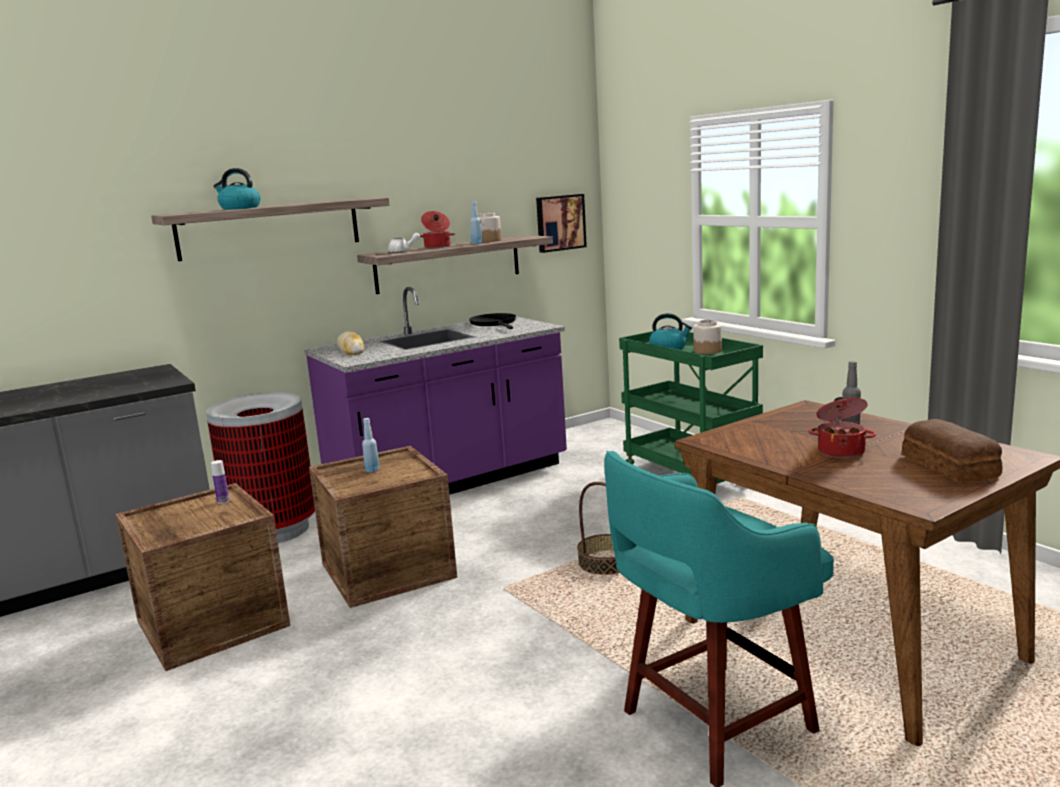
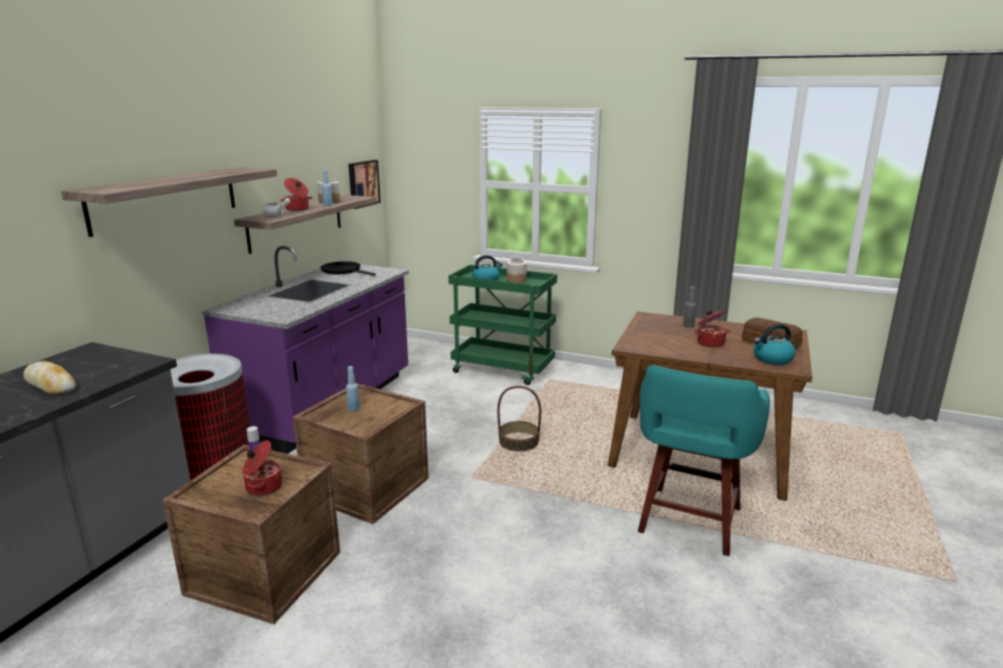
camera: 35 degrees left, 5 degrees up
kettle [214,168,261,210] -> kettle moved to [754,324,796,365]
bread [337,331,364,355] -> bread moved to [23,361,76,395]
none -> cooking pot [243,440,283,496]

